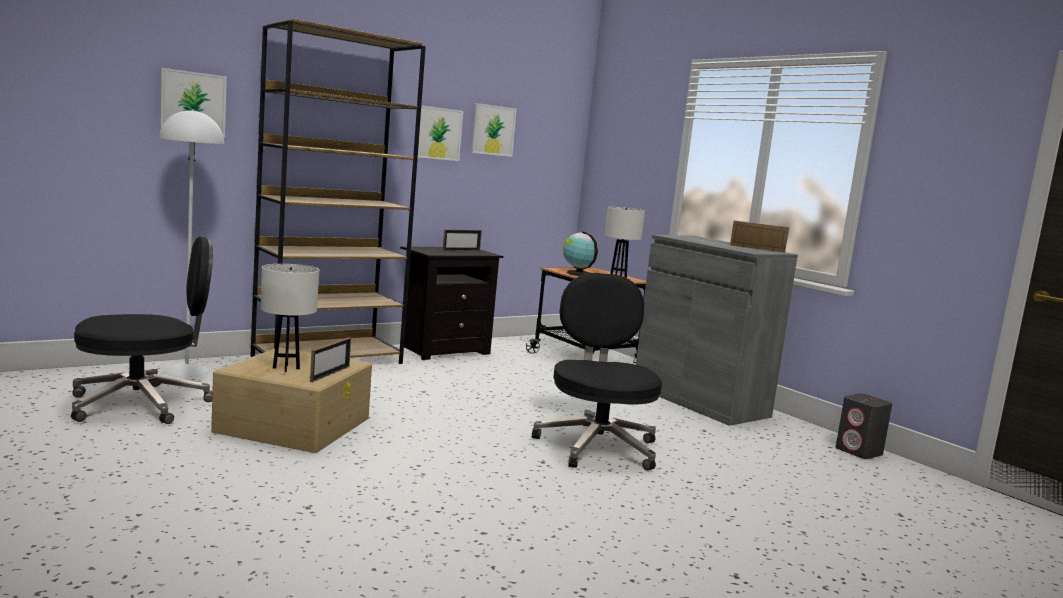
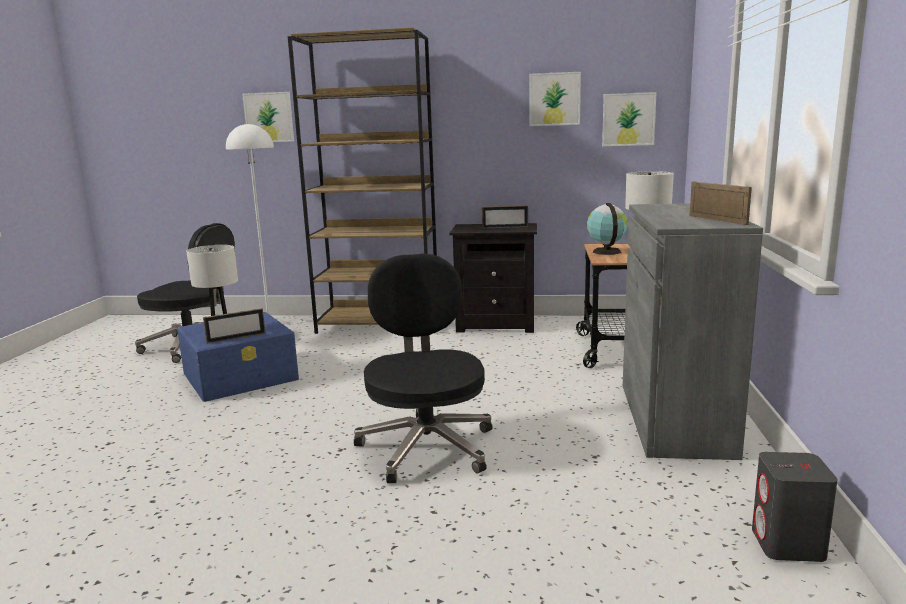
camera: 45 degrees right, 5 degrees up
beige storage box [211,347,372,453] -> blue storage box [177,312,299,402]
picture [418,105,463,161] -> picture moved to [602,92,657,146]
black office chair [532,273,662,470] -> black office chair turned 45 degrees counterclockwise [354,254,493,483]

